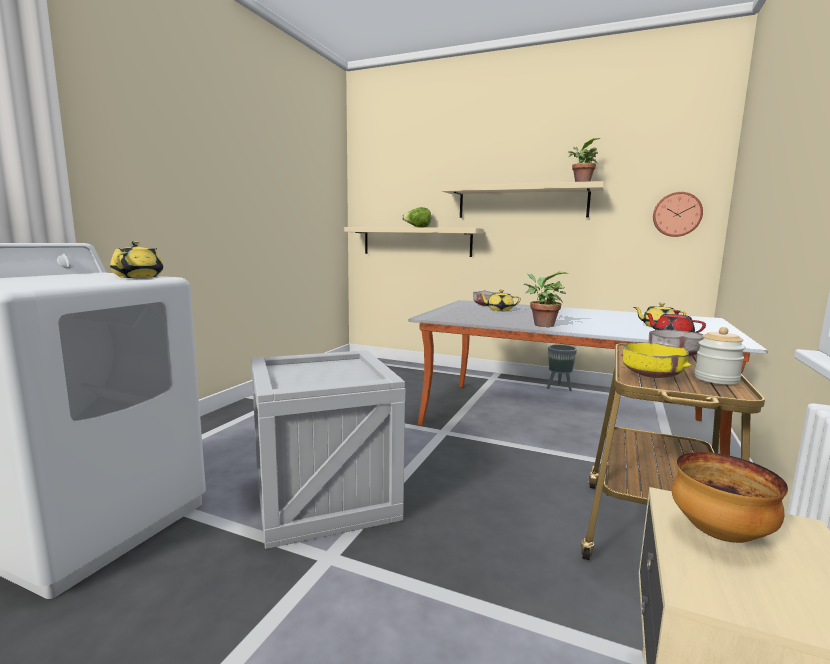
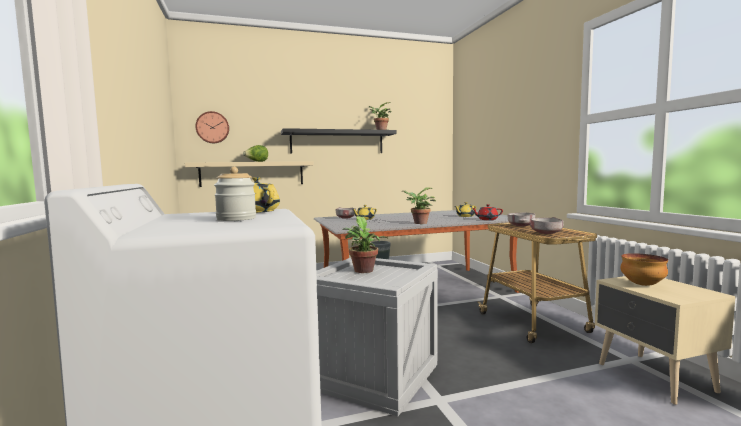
camera: 40 degrees left, 5 degrees down
beige shelf [442,181,604,218] -> black shelf [281,128,396,154]
yellow bowl [621,342,691,378] -> grey bowl [530,217,564,234]
wall clock [653,192,703,237] -> wall clock moved to [196,111,229,143]
jar [695,327,746,385] -> jar moved to [214,167,256,221]
none -> potted plant [343,216,389,273]

